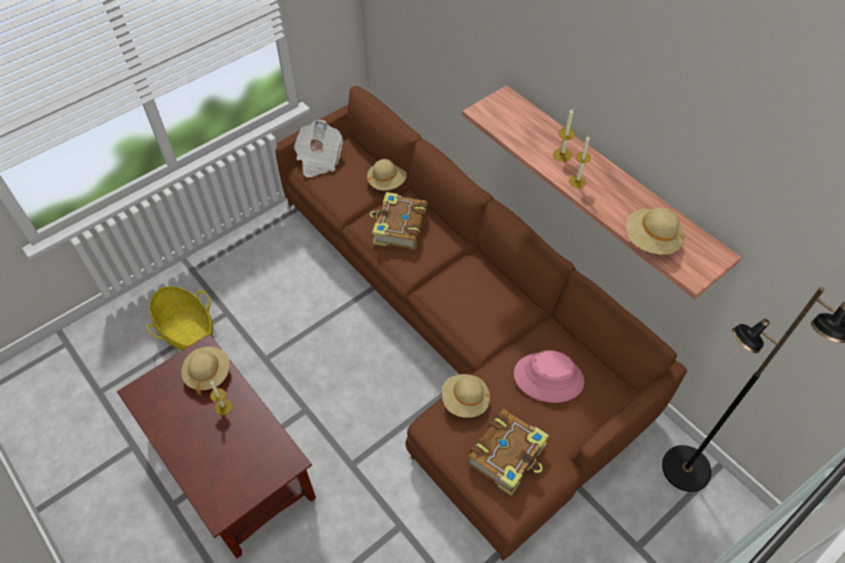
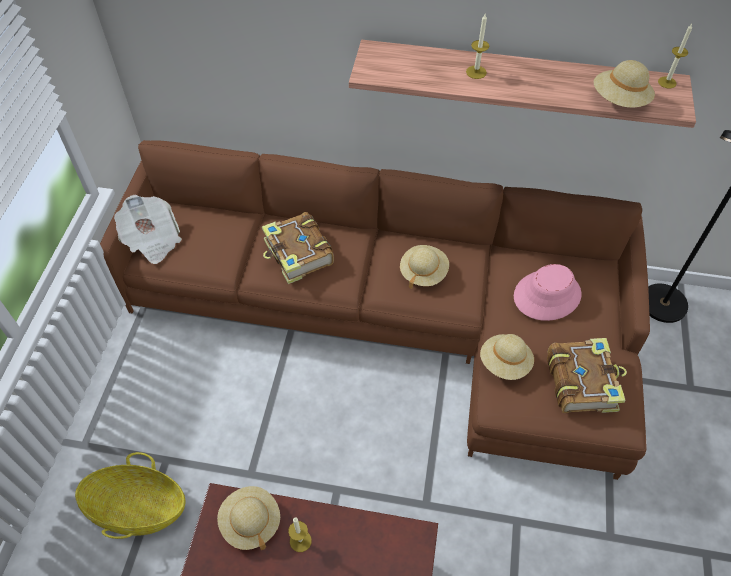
camera: 40 degrees left, 0 degrees up
beige hat [367,159,407,190] -> beige hat moved to [400,245,449,289]
candle [569,136,591,188] -> candle moved to [658,24,692,88]

